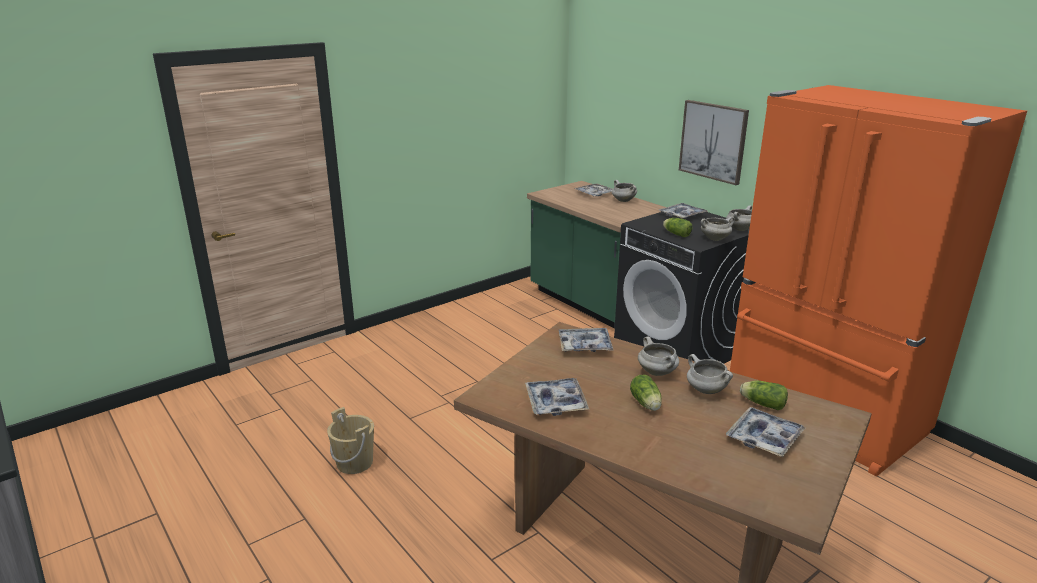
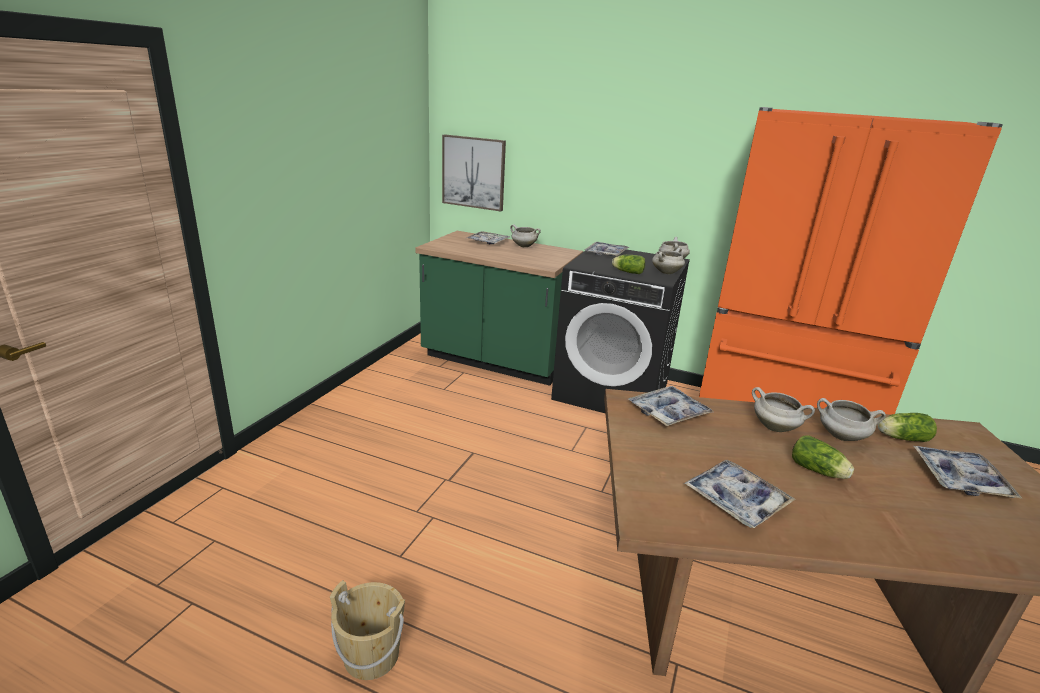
camera: 30 degrees left, 0 degrees up
picture [679,100,749,185] -> picture moved to [442,135,506,211]

